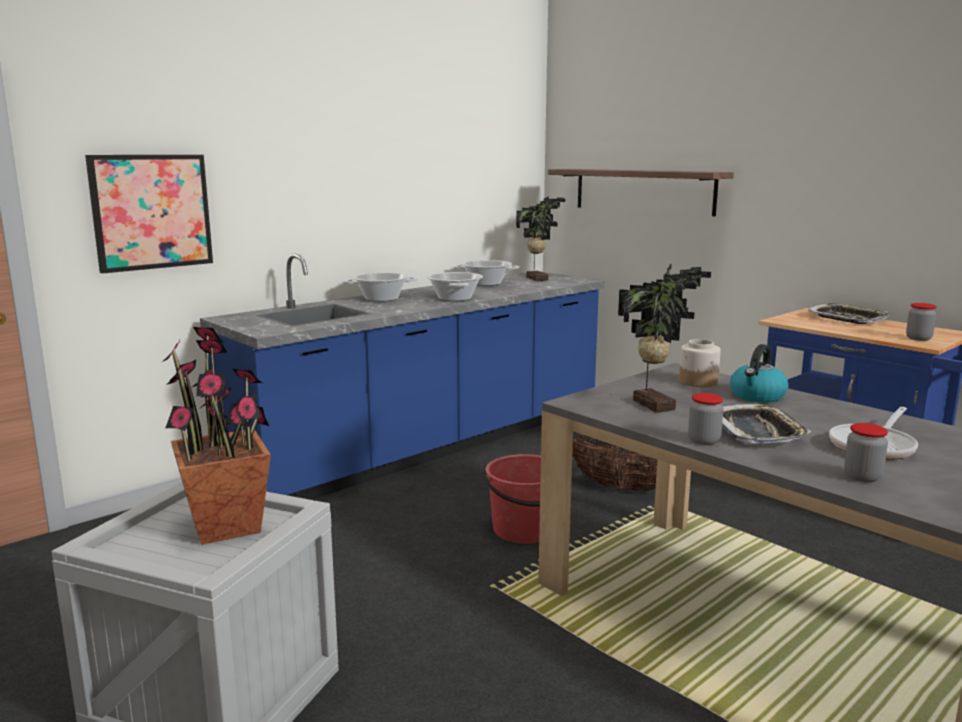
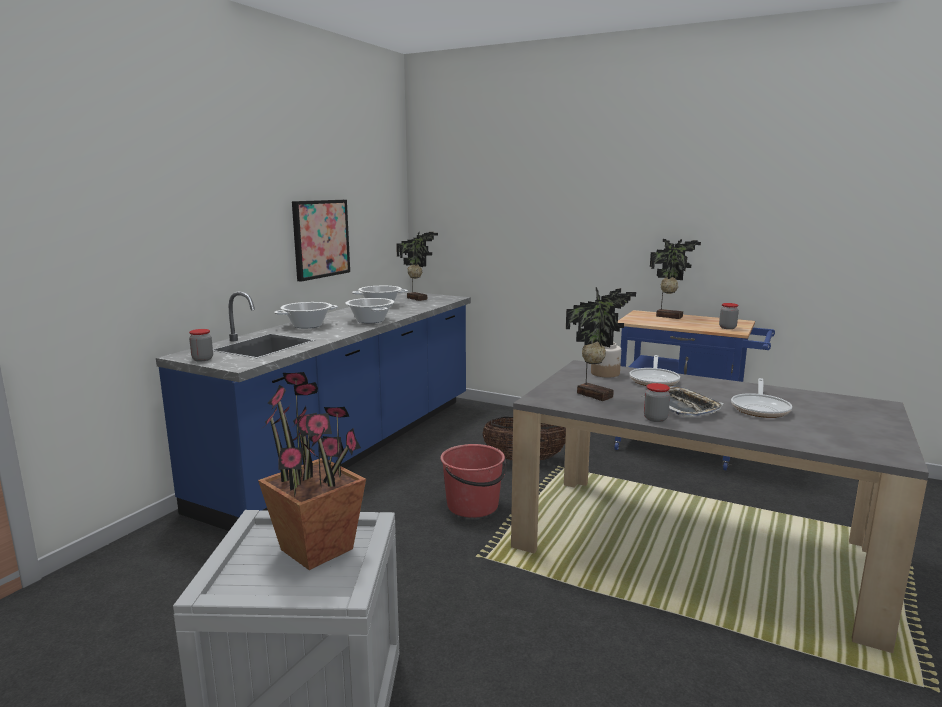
camera: 20 degrees left, 0 degrees up
picture [85,155,213,273] -> picture moved to [292,200,350,282]
shelf [548,169,734,216] -> none
kettle [730,344,789,402] -> frying pan [629,355,680,386]
tray [808,303,889,324] -> potted plant [650,239,701,319]
jar [844,423,888,482] -> jar moved to [189,329,213,361]

